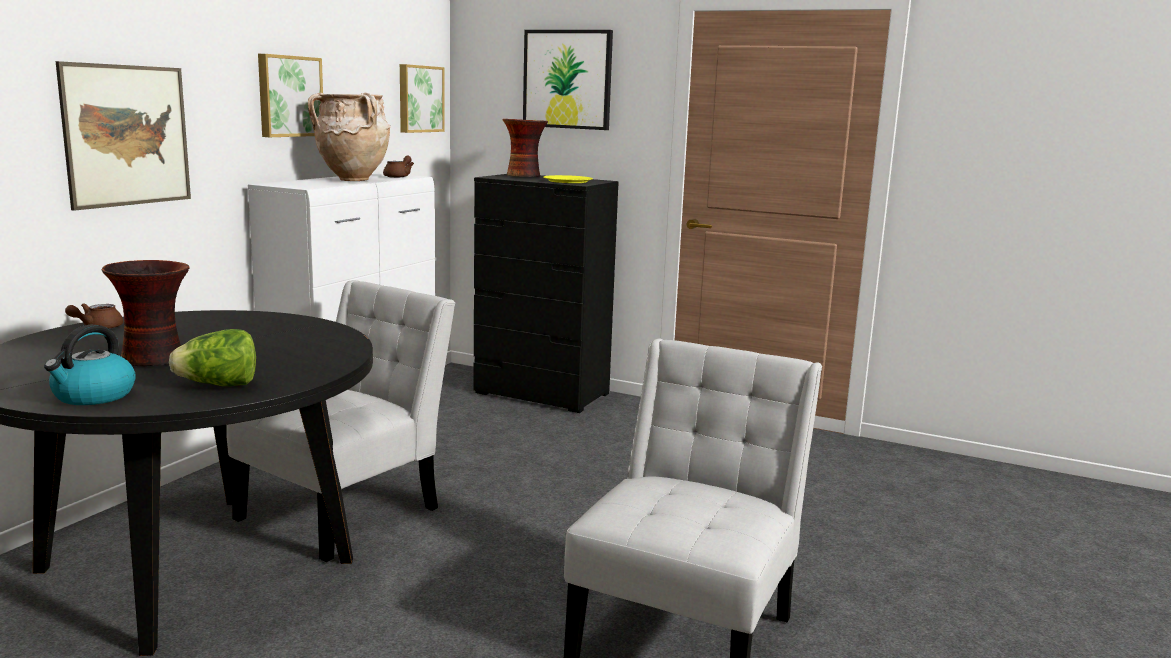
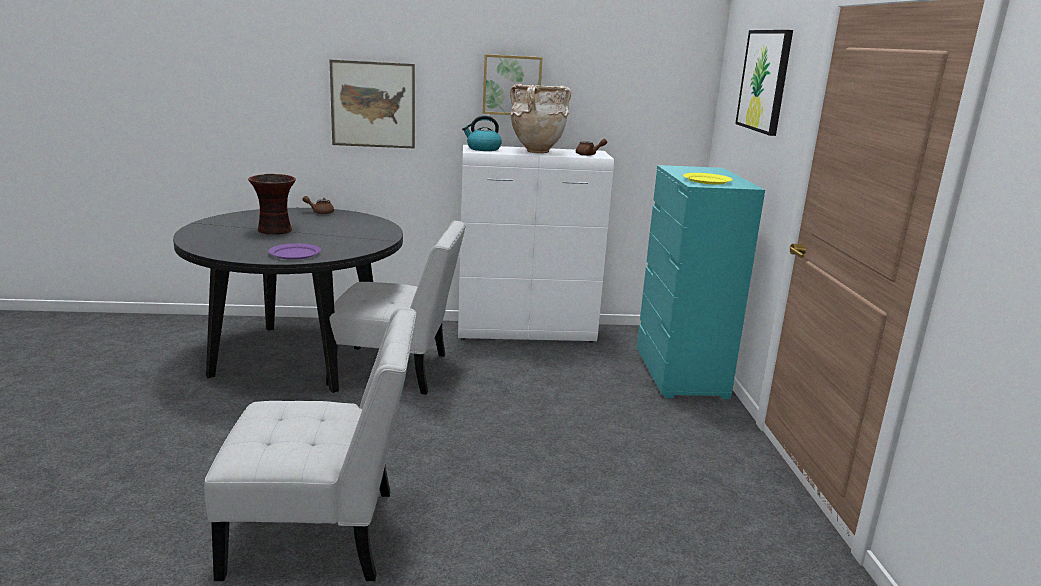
camera: 60 degrees right, 5 degrees up
kettle [44,325,136,405] -> kettle moved to [462,115,502,151]
lettuce [169,329,256,386] -> none
picture [400,64,445,133] -> none
black dresser [473,174,619,413] -> turquoise dresser [637,165,765,399]
vase [502,119,548,177] -> none
none -> purple plate [268,243,321,260]

